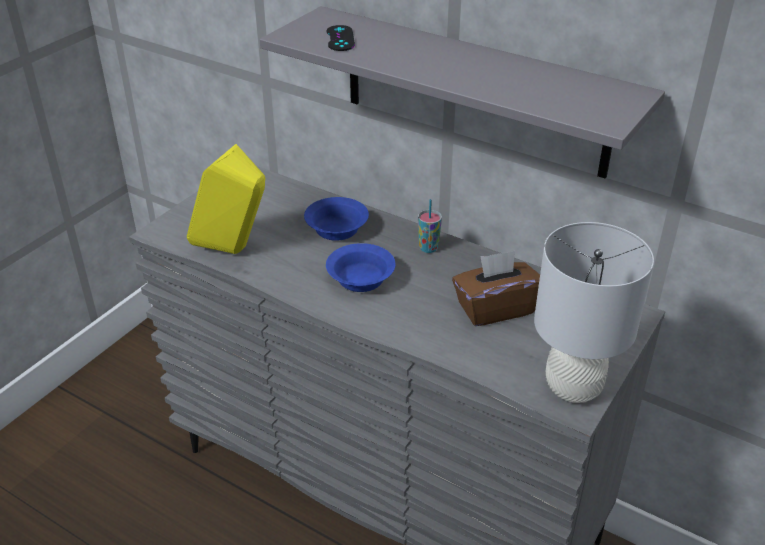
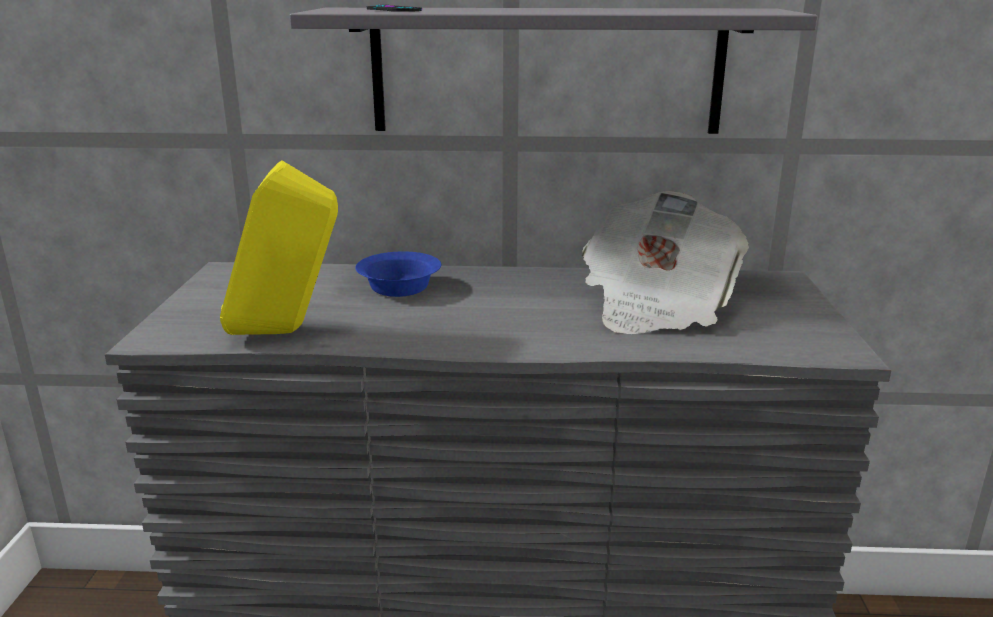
camera: 30 degrees left, 15 degrees down
blue bowl [326,243,396,292] -> none
cup [418,199,442,253] -> none
brown tissue box [452,251,540,326] -> newspaper [582,191,749,334]
grey table lamp [534,222,654,403] -> none

